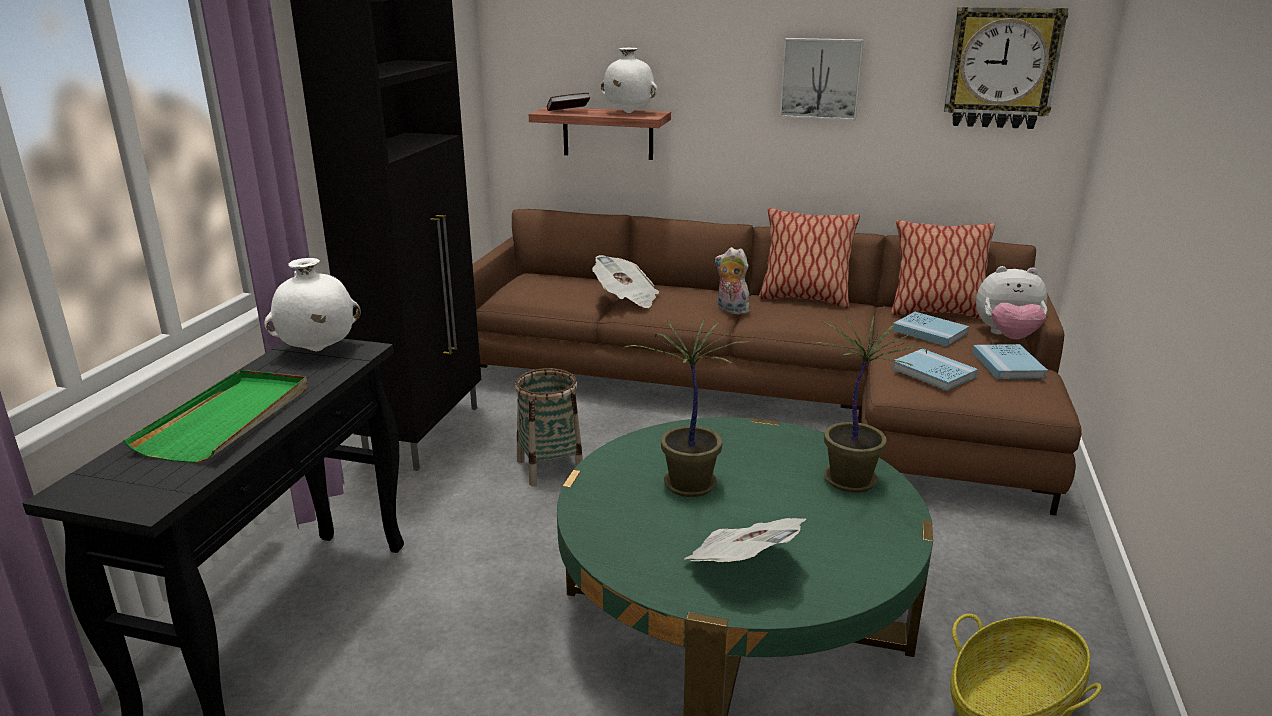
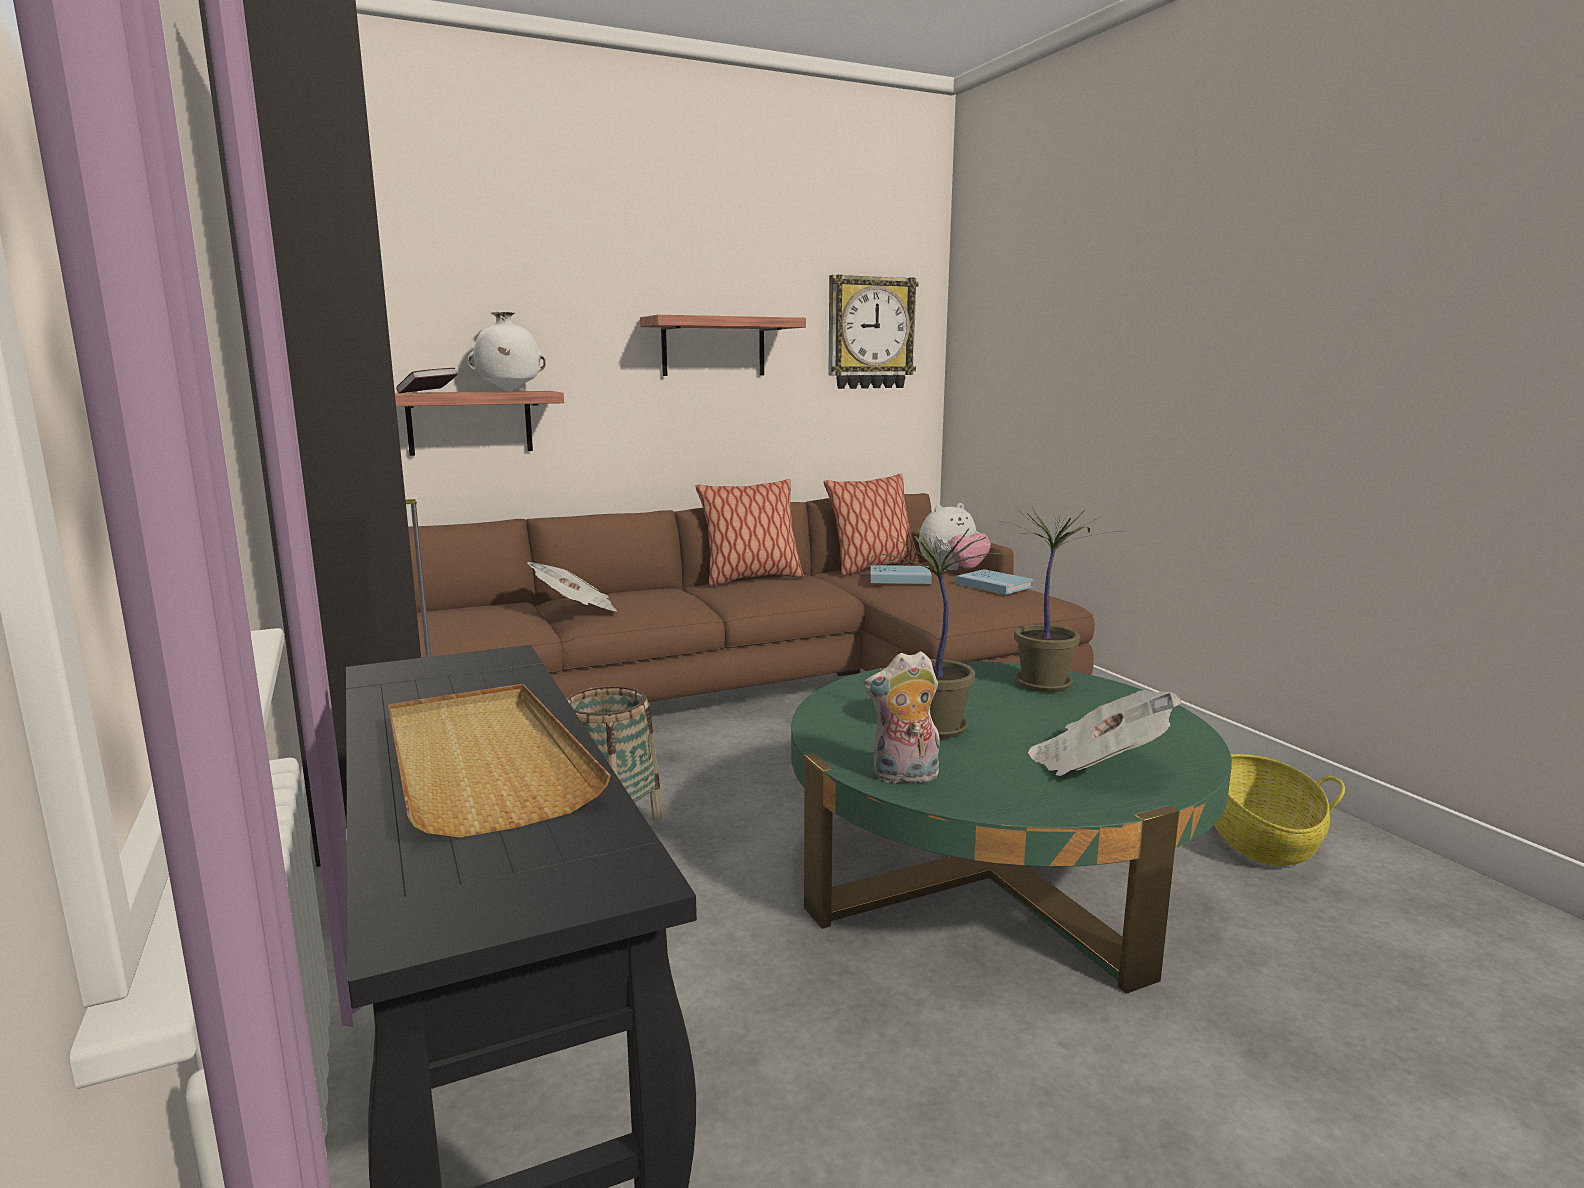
camera: 40 degrees left, 10 degrees down
green tray [124,370,308,463] -> beige tray [389,684,611,838]
white vase [264,258,361,352] -> none
plush toy [715,247,750,315] -> plush toy moved to [864,651,940,783]
picture [780,38,864,120] -> shelf [640,315,806,376]
blue book [892,349,978,391] -> none

